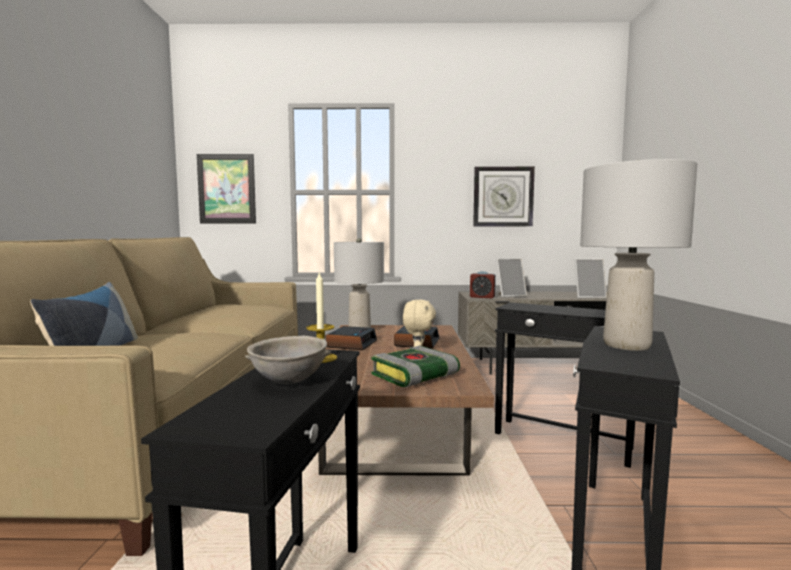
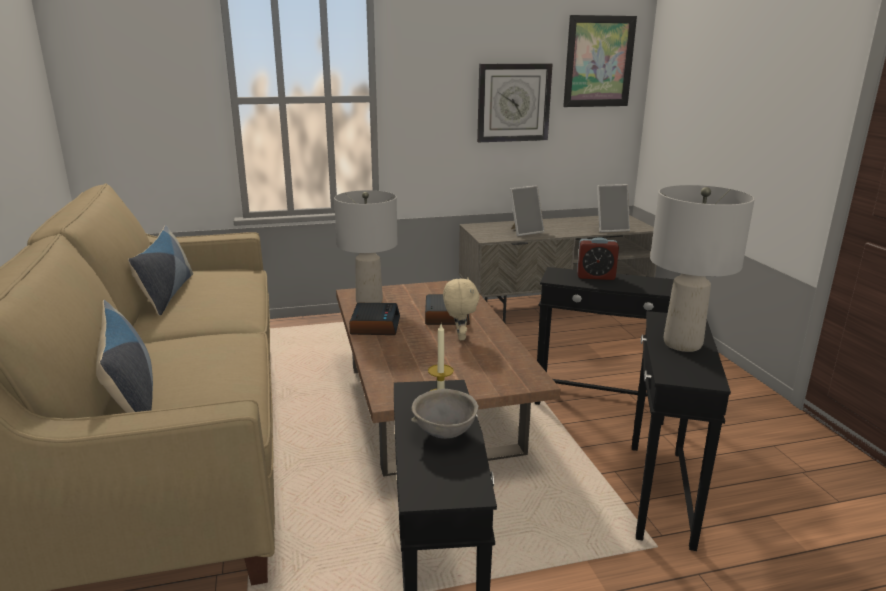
camera: 15 degrees left, 15 degrees up
picture [197,154,256,223] -> picture moved to [563,15,637,107]
book [372,346,460,387] -> none
alarm clock [470,271,496,298] -> alarm clock moved to [577,237,619,280]
none -> pillow [128,225,193,316]

